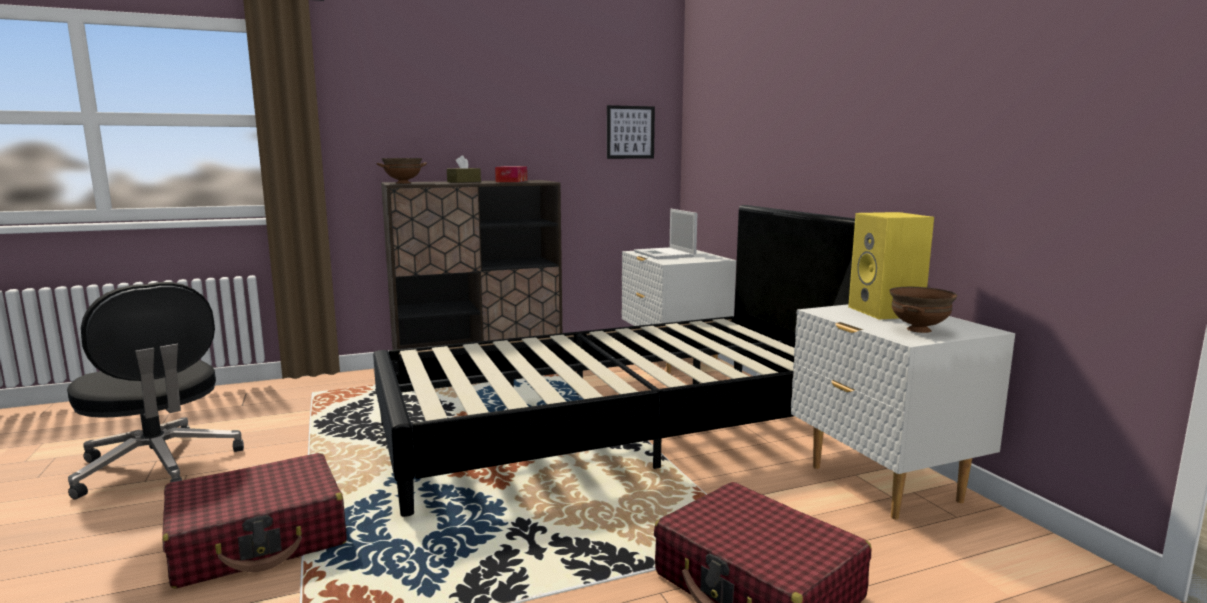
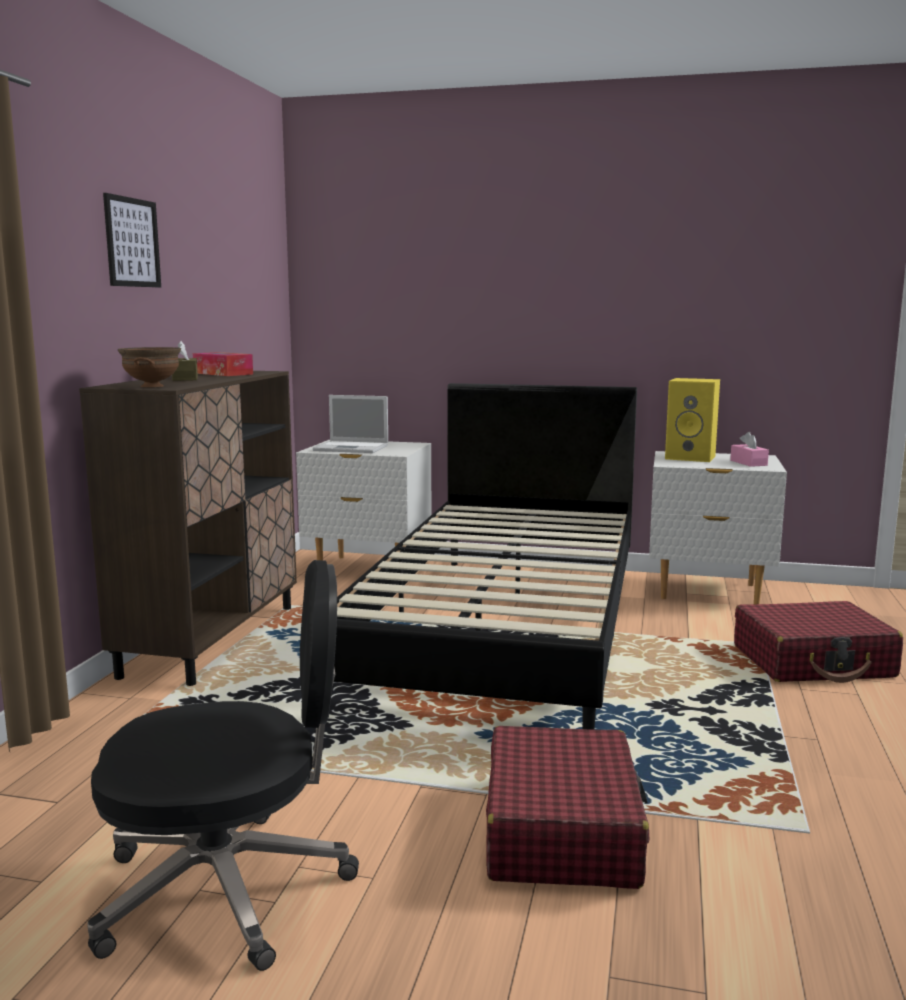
camera: 55 degrees left, 0 degrees up
picture [607,105,655,159] -> picture moved to [103,193,161,287]
brown bowl [890,287,957,333] -> pink tissue box [730,432,769,467]

